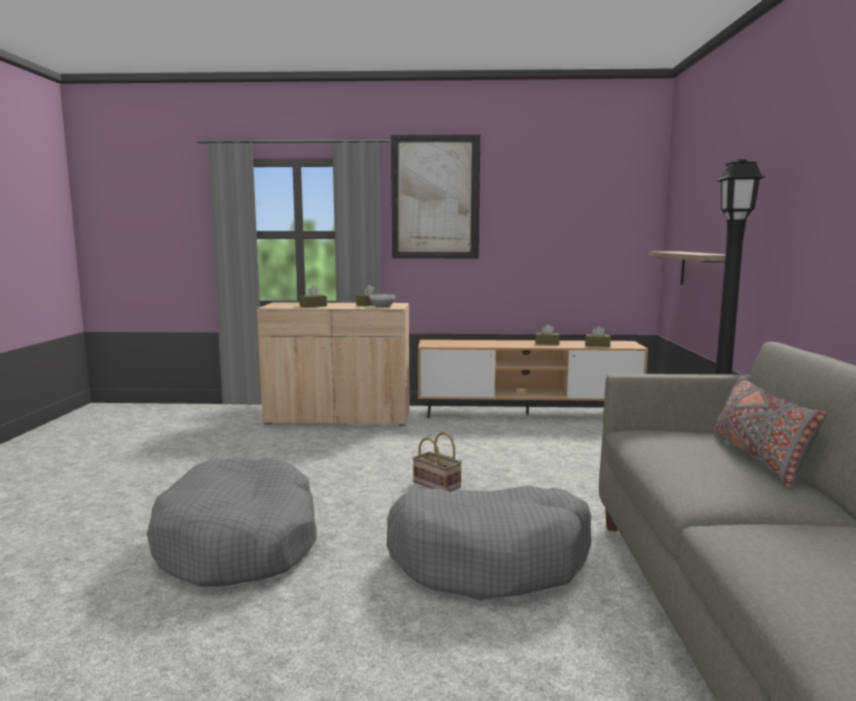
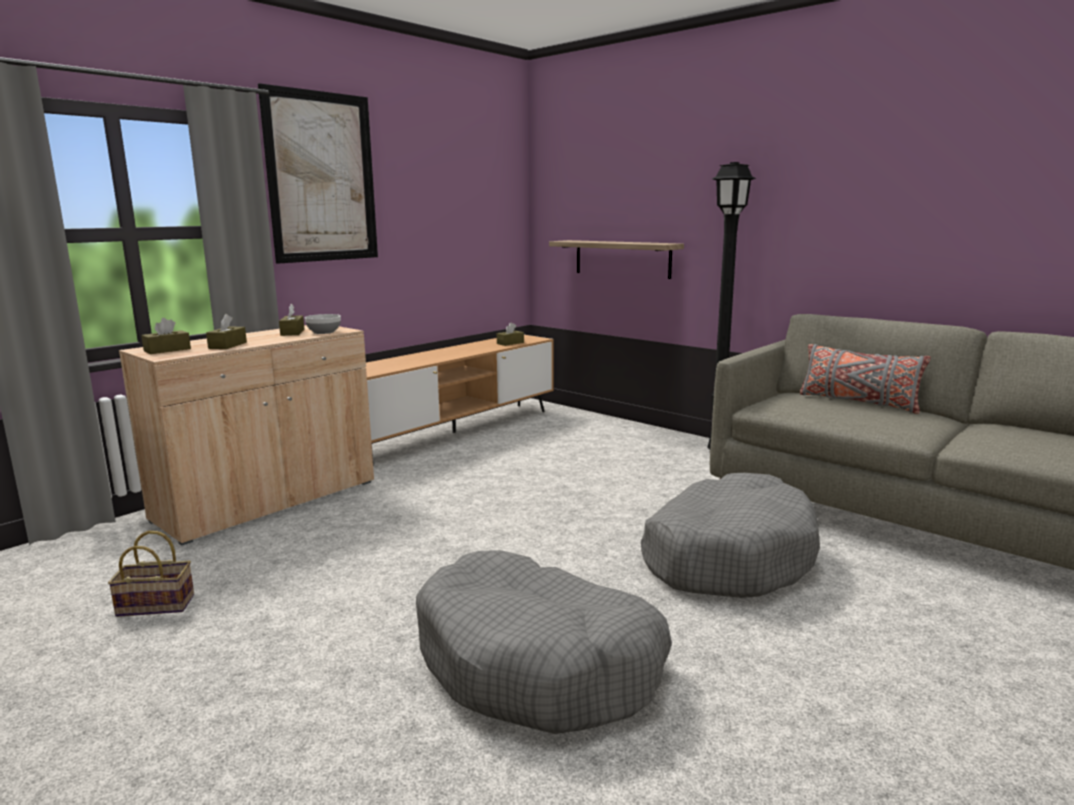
camera: 50 degrees left, 5 degrees up
basket [413,432,462,492] -> basket moved to [108,531,194,617]
brown tissue box [535,324,560,345] -> brown tissue box moved to [141,318,191,354]

